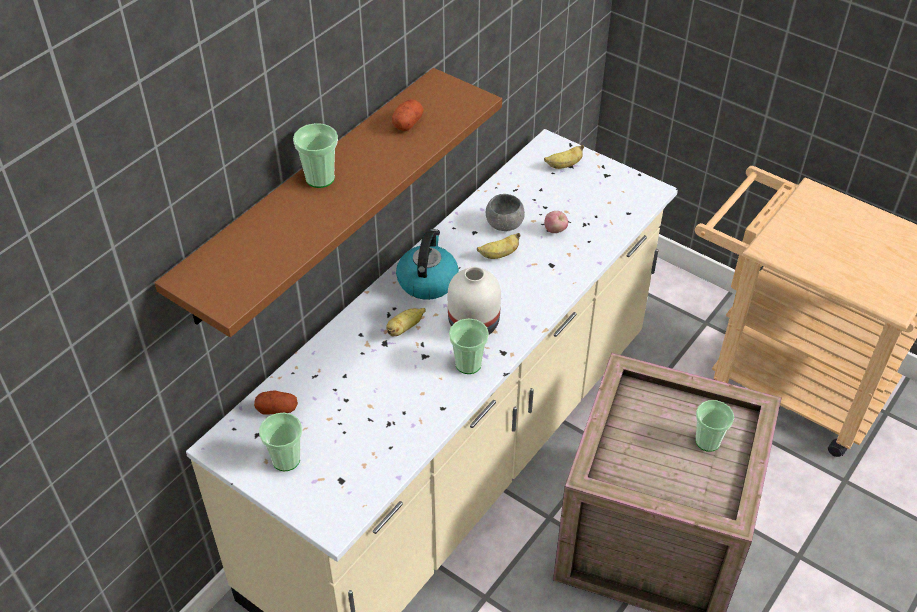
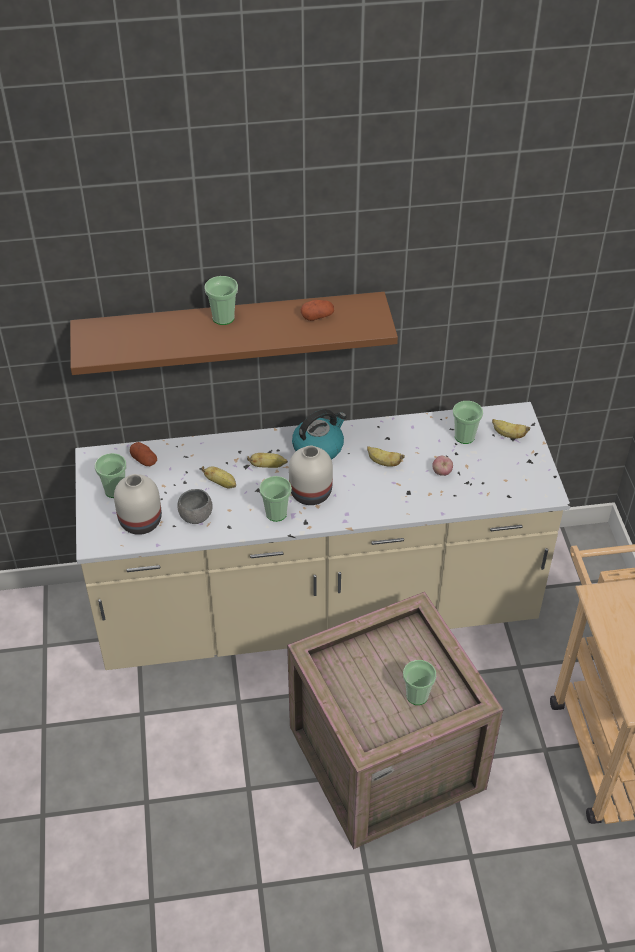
camera: 45 degrees right, 0 degrees up
grey bowl [486,194,525,231] -> grey bowl moved to [177,489,213,524]
none -> white vase [114,474,162,535]
none -> banana [202,466,236,488]
none -> cup [453,401,483,444]

